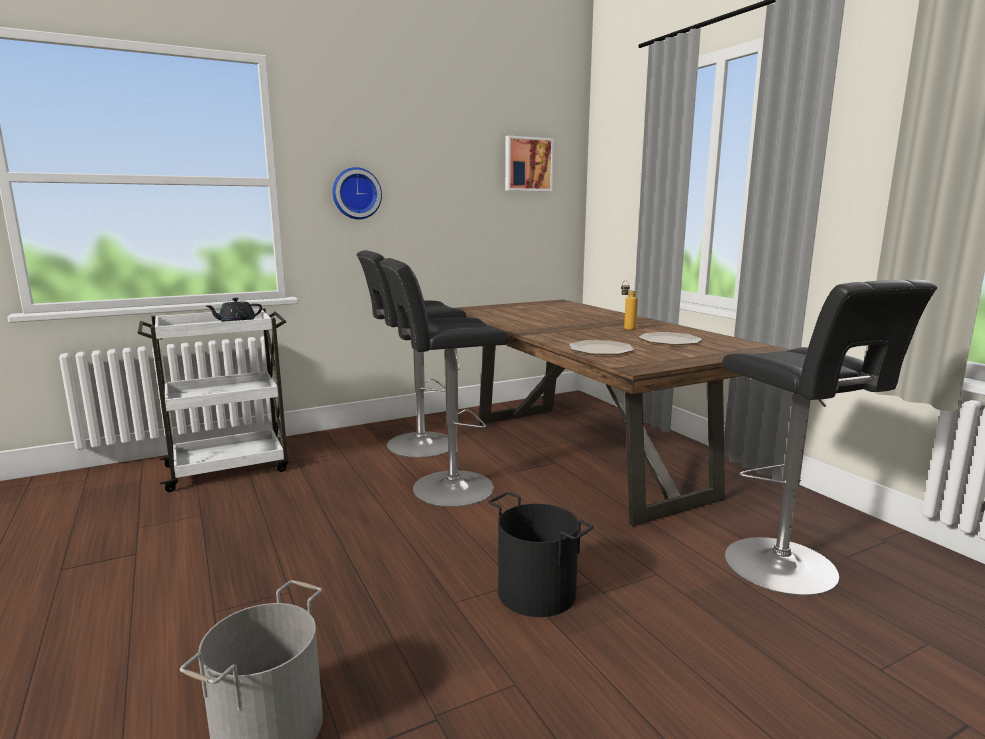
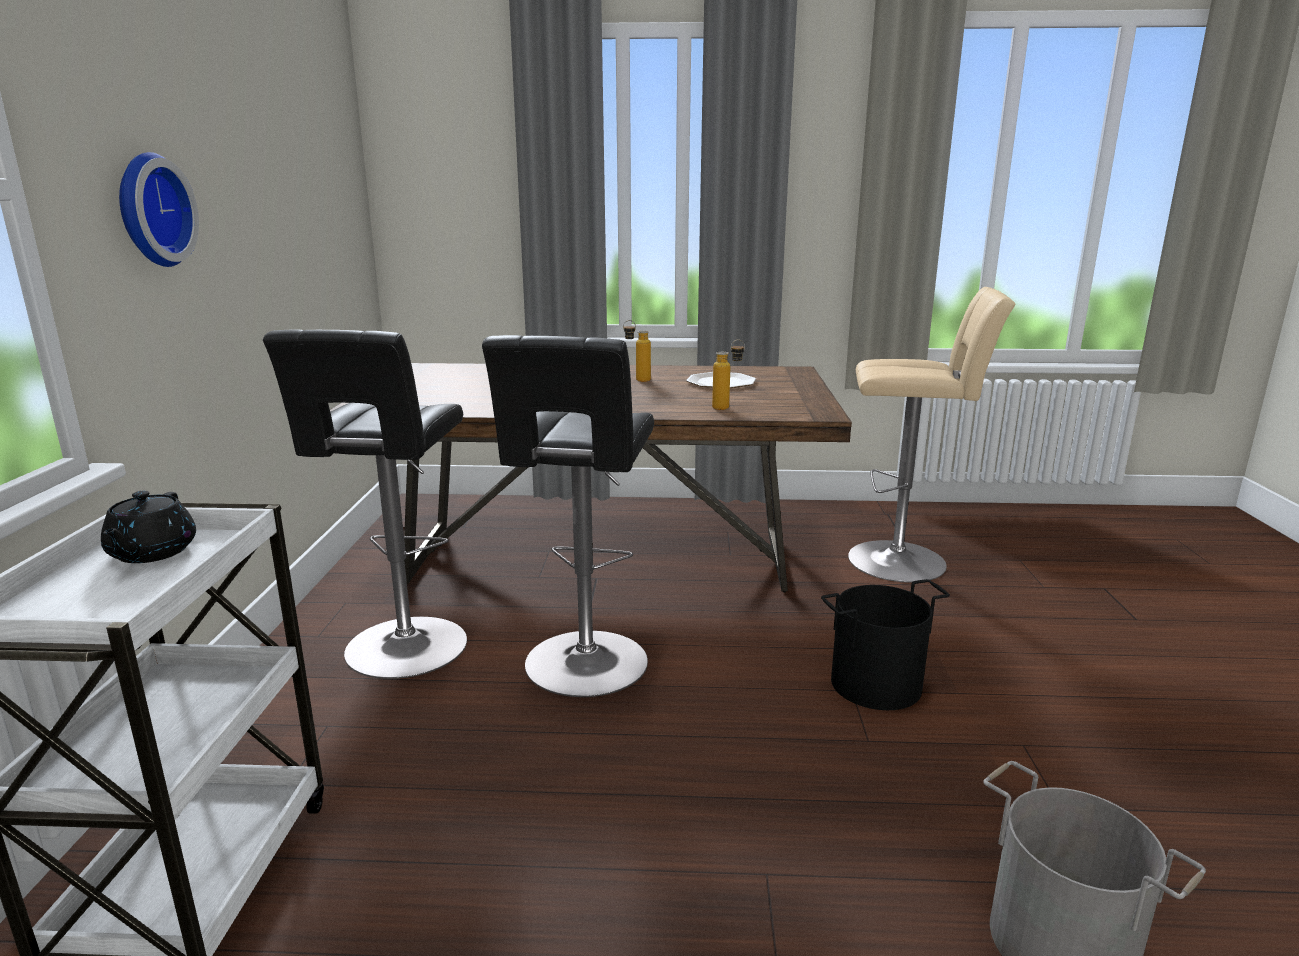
camera: 60 degrees left, 5 degrees up
picture [505,136,554,191] -> none
plate [569,340,634,355] -> bottle [712,339,745,410]
black stool [722,279,937,596] -> beige stool [848,287,1016,582]

